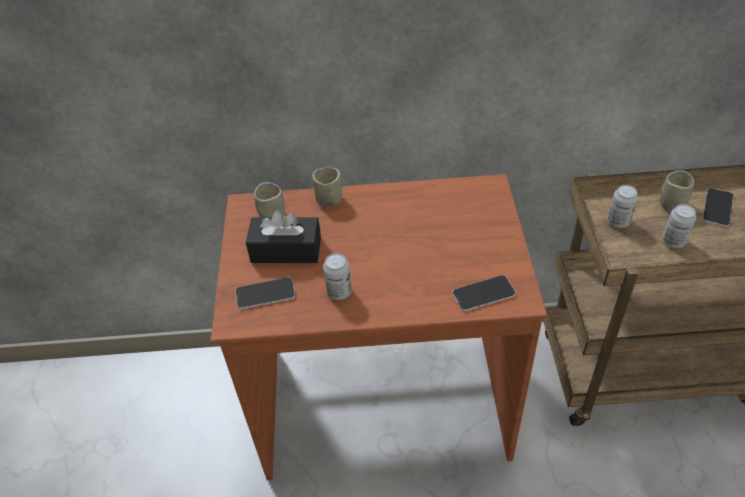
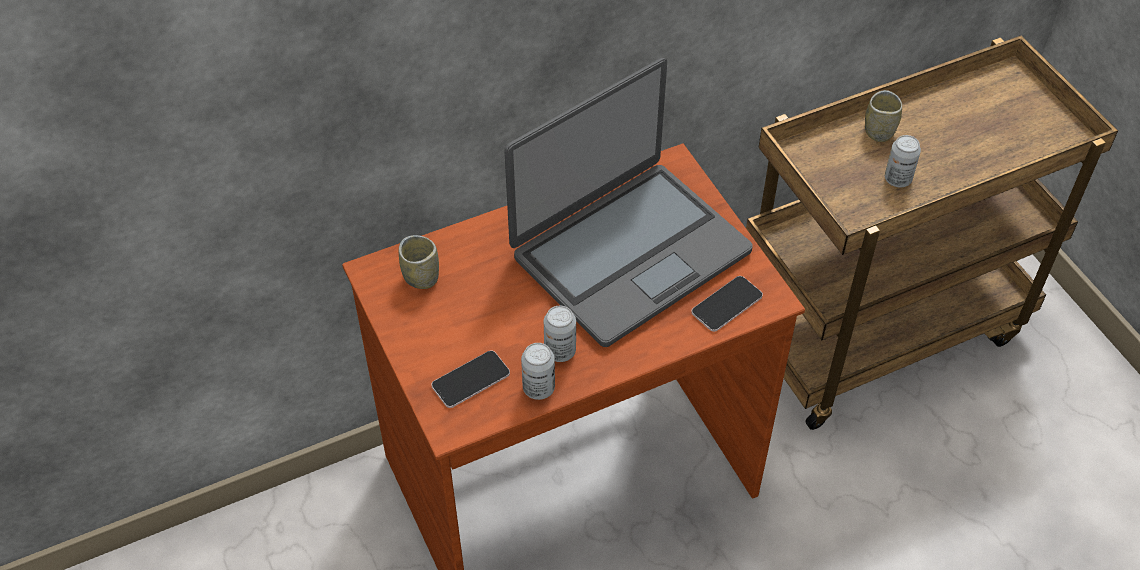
camera: 25 degrees left, 5 degrees up
black tissue box [246,210,321,263] -> none
cup [312,168,342,206] -> none
can [608,185,638,228] -> can moved to [521,343,555,400]
phone [702,188,734,227] -> none
none -> laptop [504,58,753,347]

